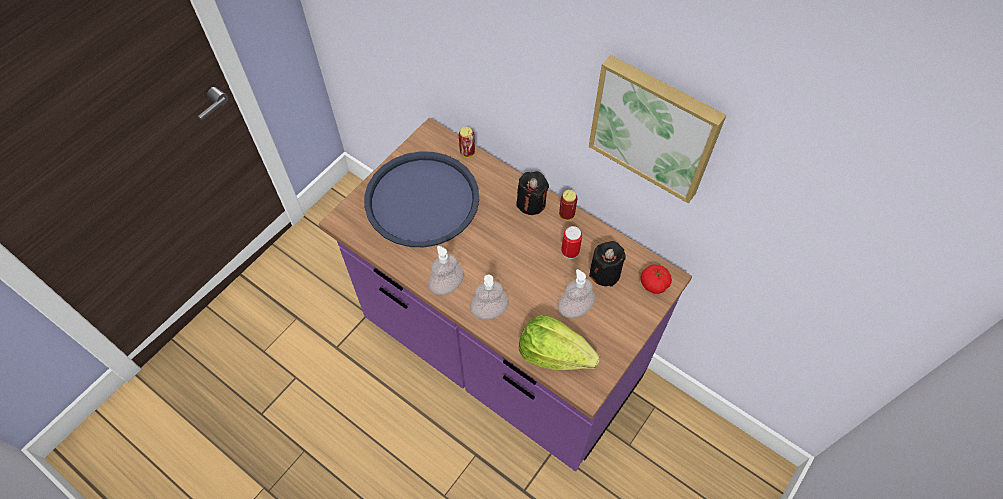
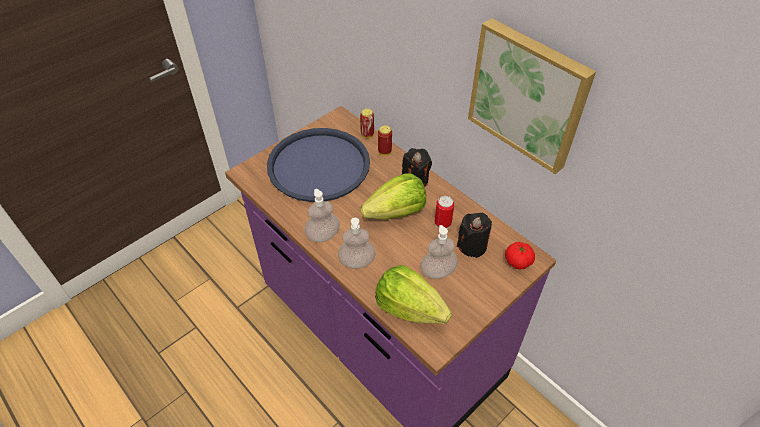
camera: 10 degrees right, 10 degrees down
can [559,190,577,221] -> can moved to [378,125,392,155]
none -> lettuce [361,173,426,220]

